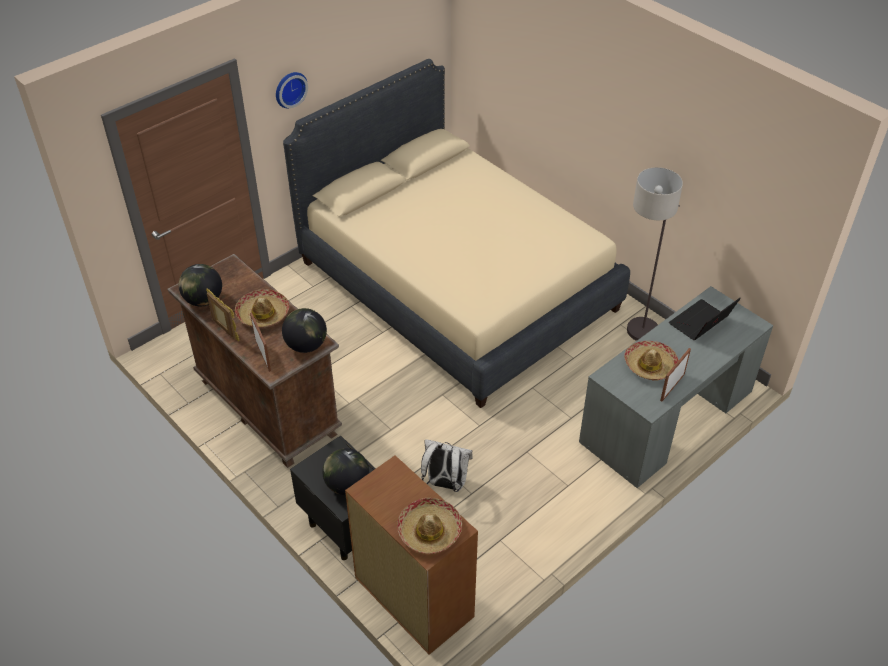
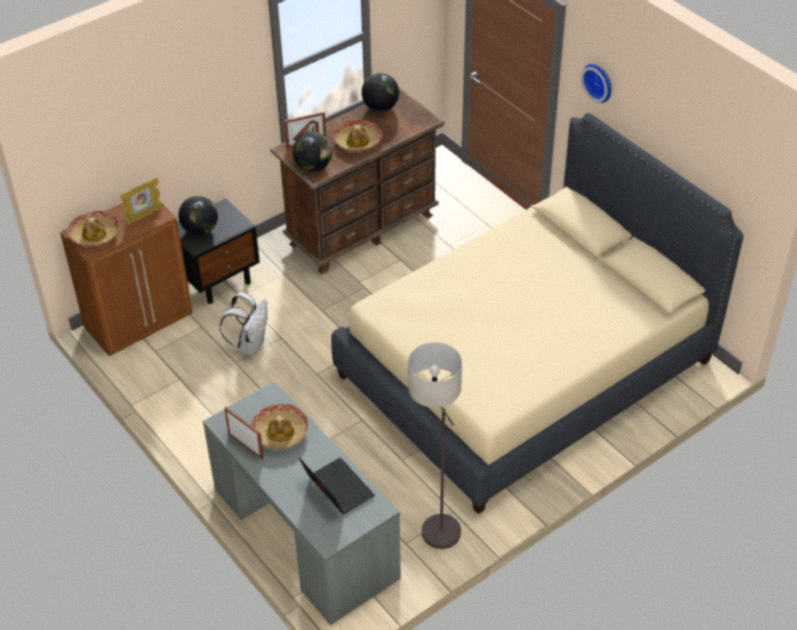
camera: 95 degrees right, 0 degrees up
picture frame [206,288,239,341] -> picture frame moved to [120,177,163,225]

